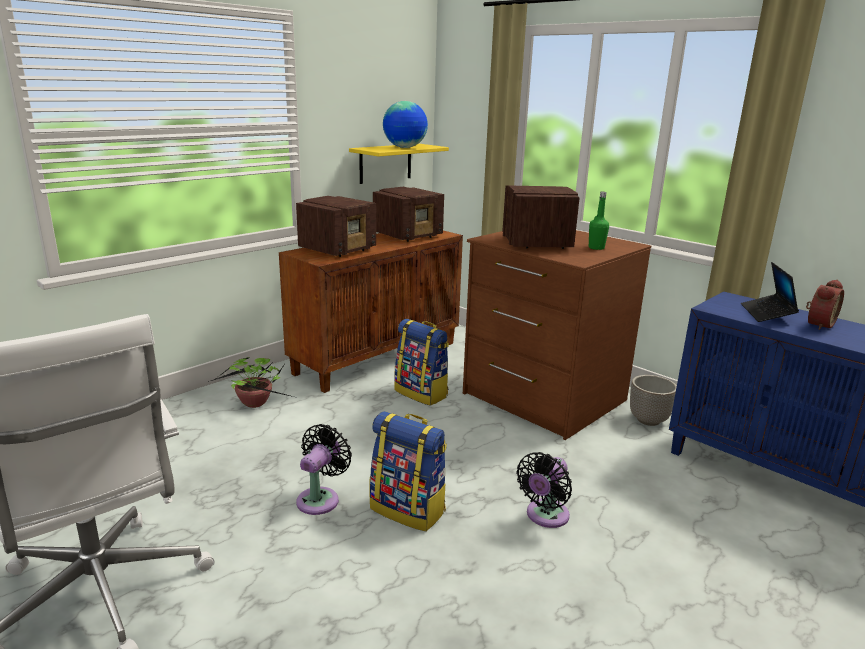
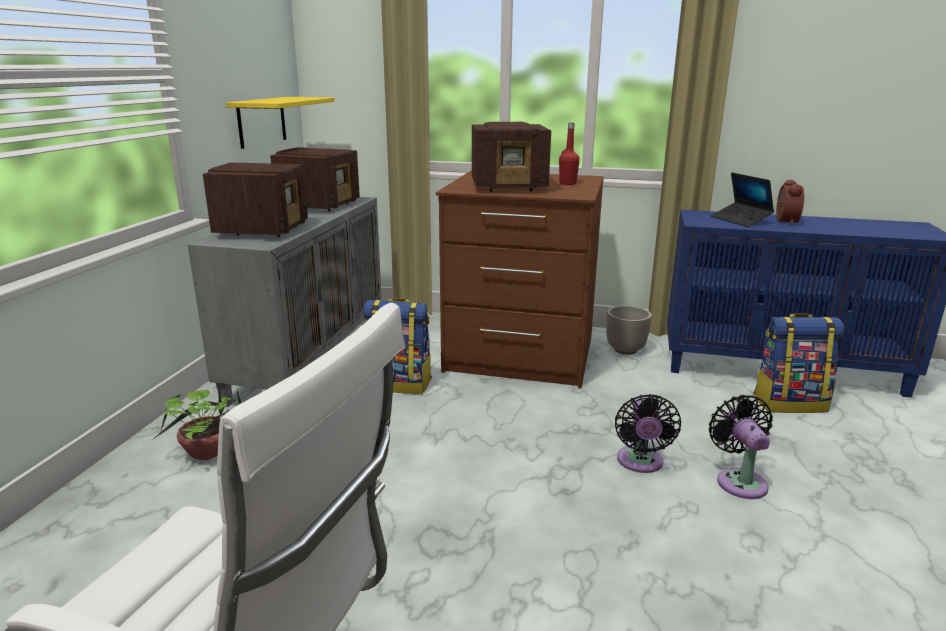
camera: 30 degrees left, 0 degrees up
brown cabinet [279,231,463,393] -> grey cabinet [188,197,382,407]
black fan [296,424,352,515] -> black fan moved to [709,395,773,499]
backpack [370,411,447,531] -> backpack moved to [753,313,844,413]
globe [383,101,428,148] -> none
radio [502,185,580,249] -> radio turned 120 degrees clockwise [472,122,551,192]
green bottle [589,192,609,250] -> red bottle [559,123,580,185]

